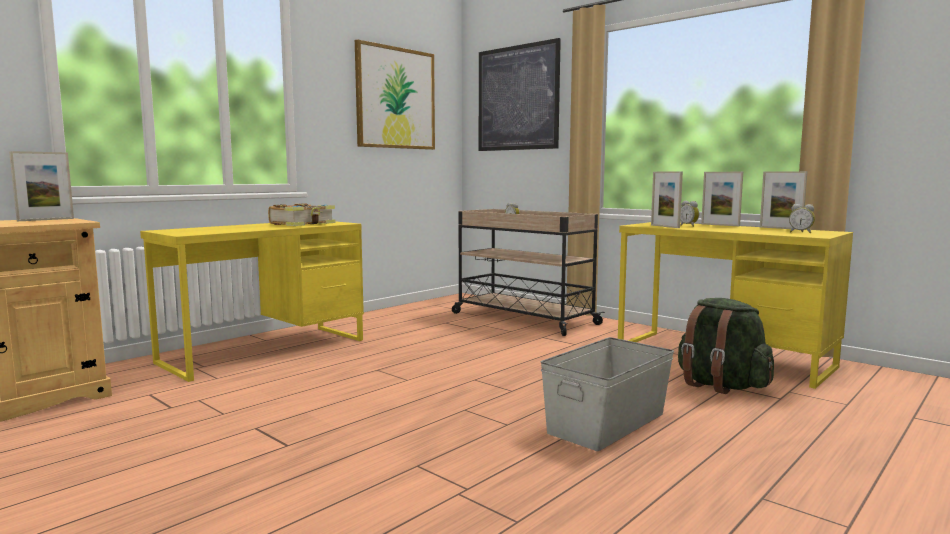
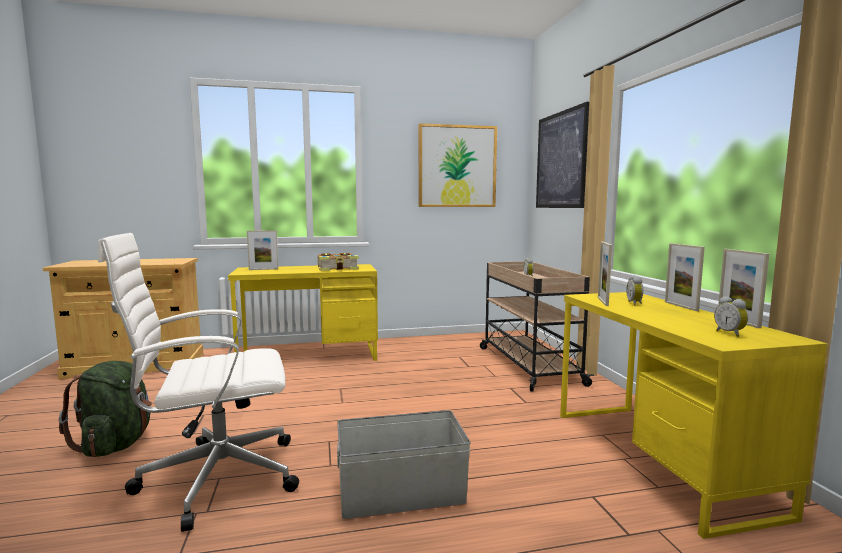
camera: 35 degrees right, 0 degrees up
picture frame [9,151,74,221] -> picture frame moved to [247,230,278,270]
green backpack [678,298,774,394] -> green backpack moved to [59,361,152,457]
none -> white office chair [98,233,299,532]

